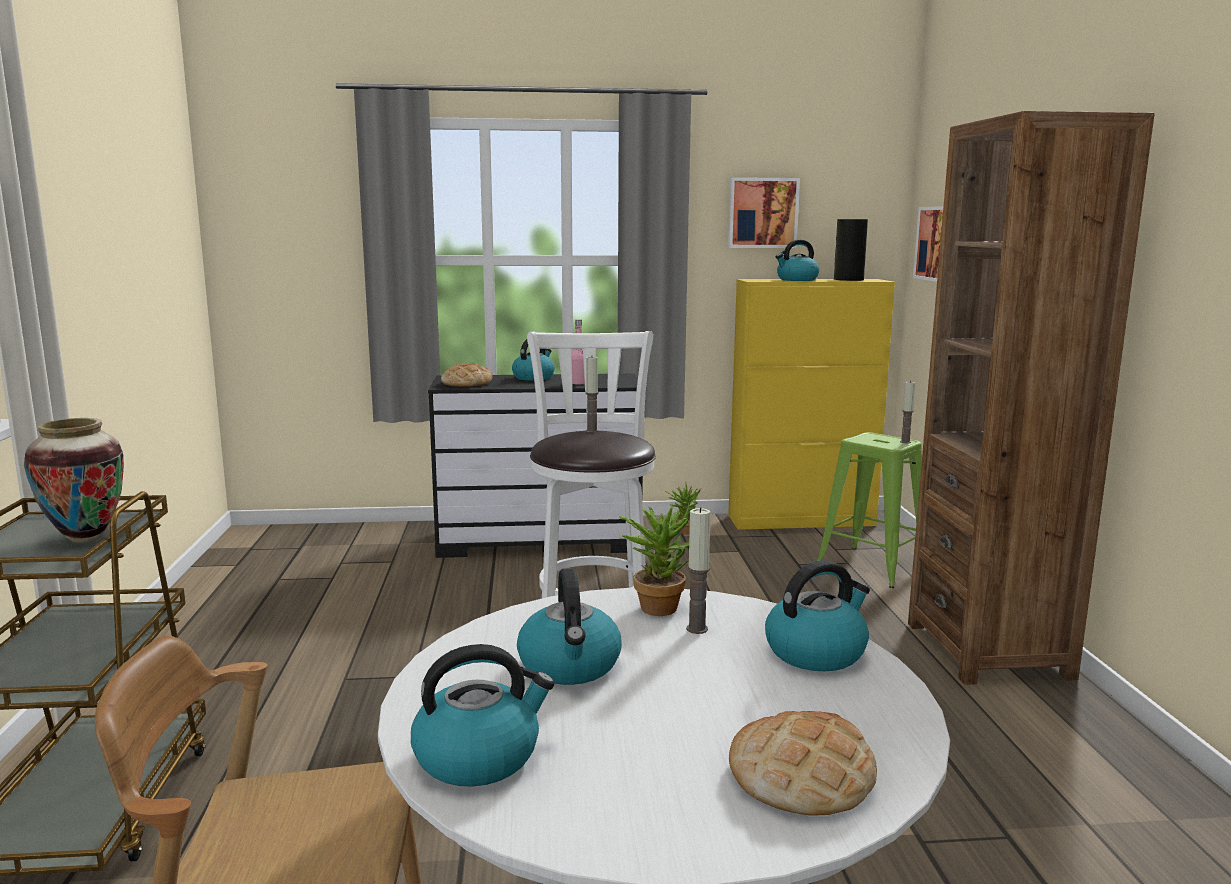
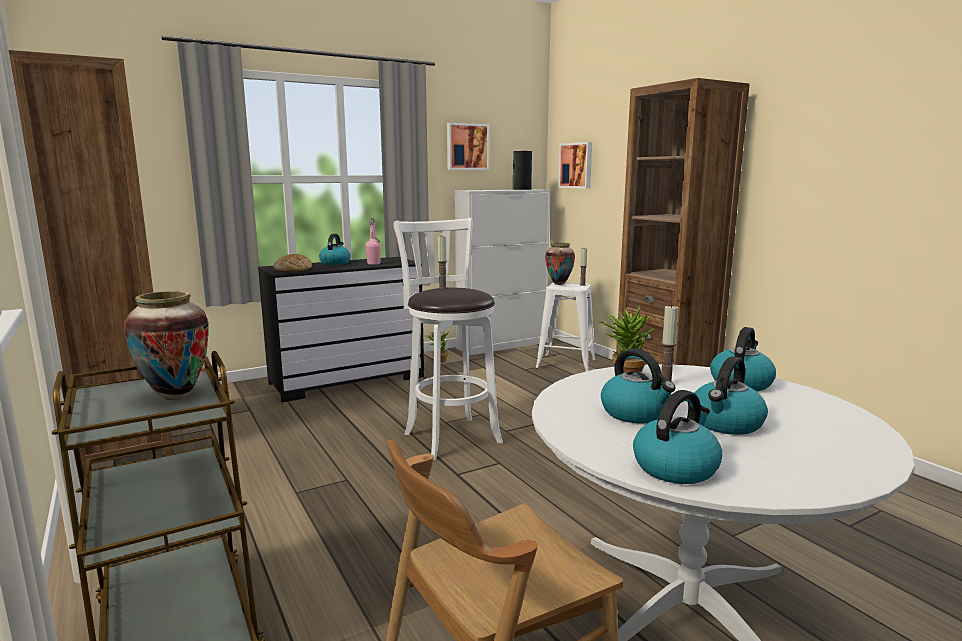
camera: 25 degrees left, 0 degrees up
yellow cabinet [728,279,895,530] -> white cabinet [455,189,551,355]
bread [729,711,877,816] -> none
kettle [776,240,819,281] -> kettle moved to [695,356,768,435]
green stool [817,432,922,588] -> white stool [535,283,596,371]
none -> brown bookcase [9,50,174,476]
none -> vase [545,243,575,285]

